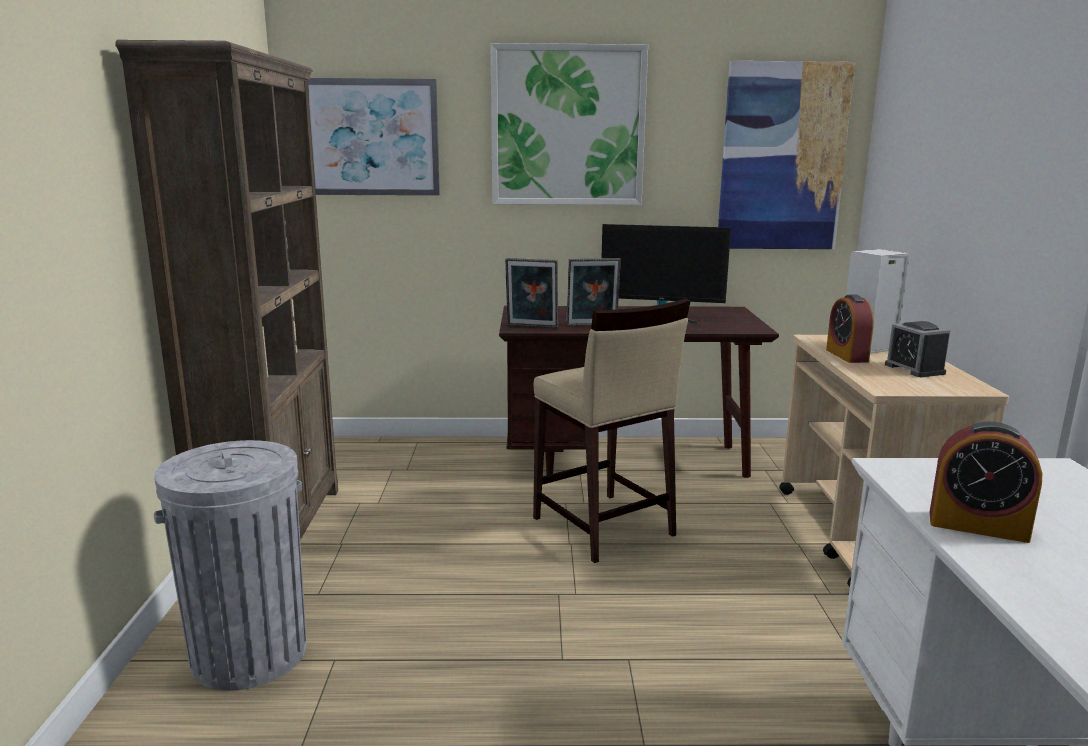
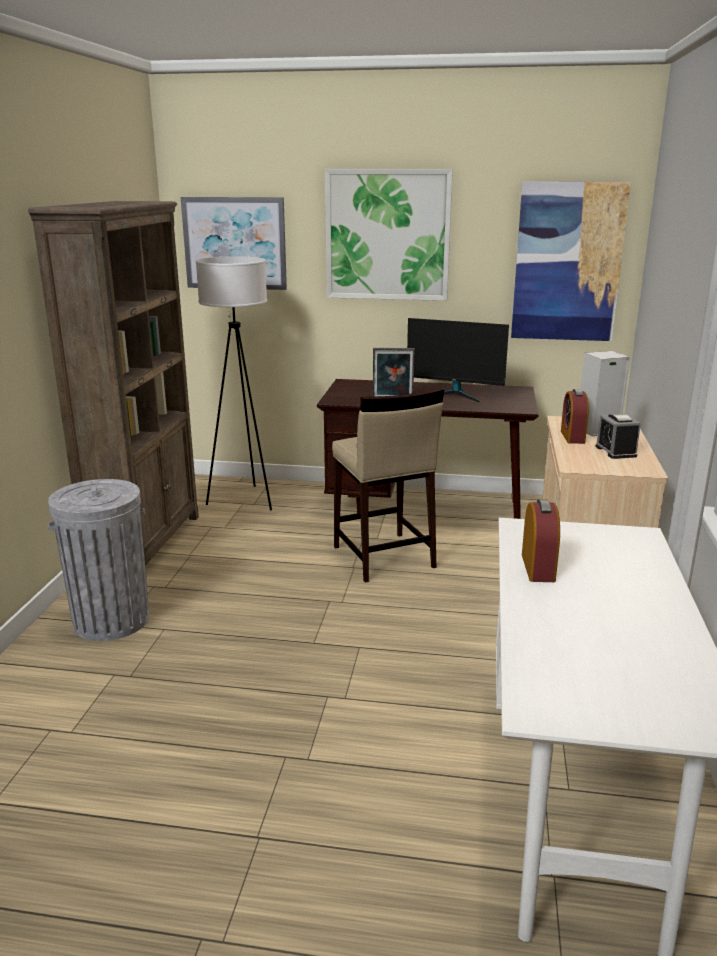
camera: 10 degrees right, 5 degrees up
picture frame [505,258,558,328] -> none
alarm clock [930,422,1042,543] -> alarm clock turned 120 degrees counterclockwise [522,499,560,582]
none -> white floor lamp [196,256,272,511]

